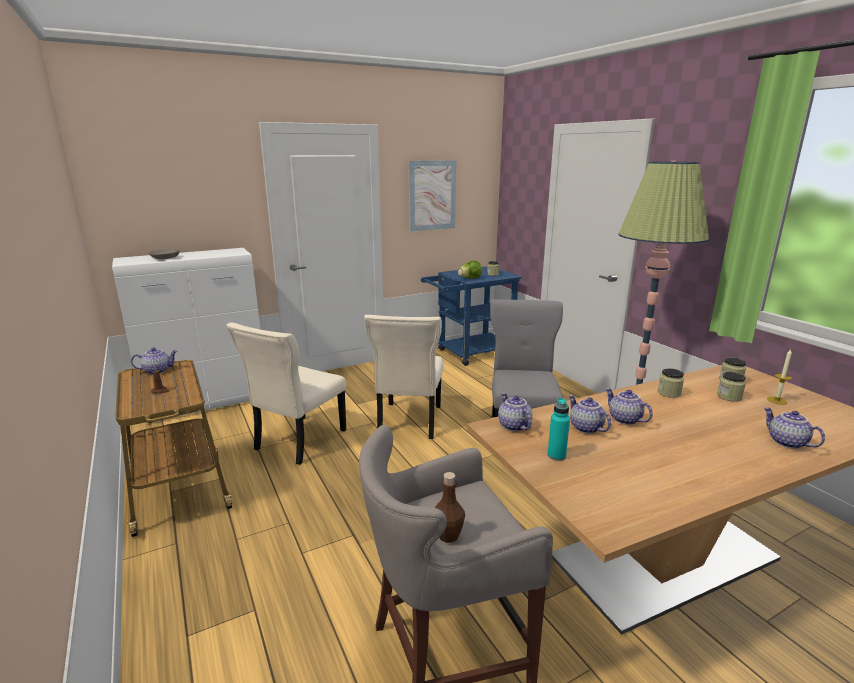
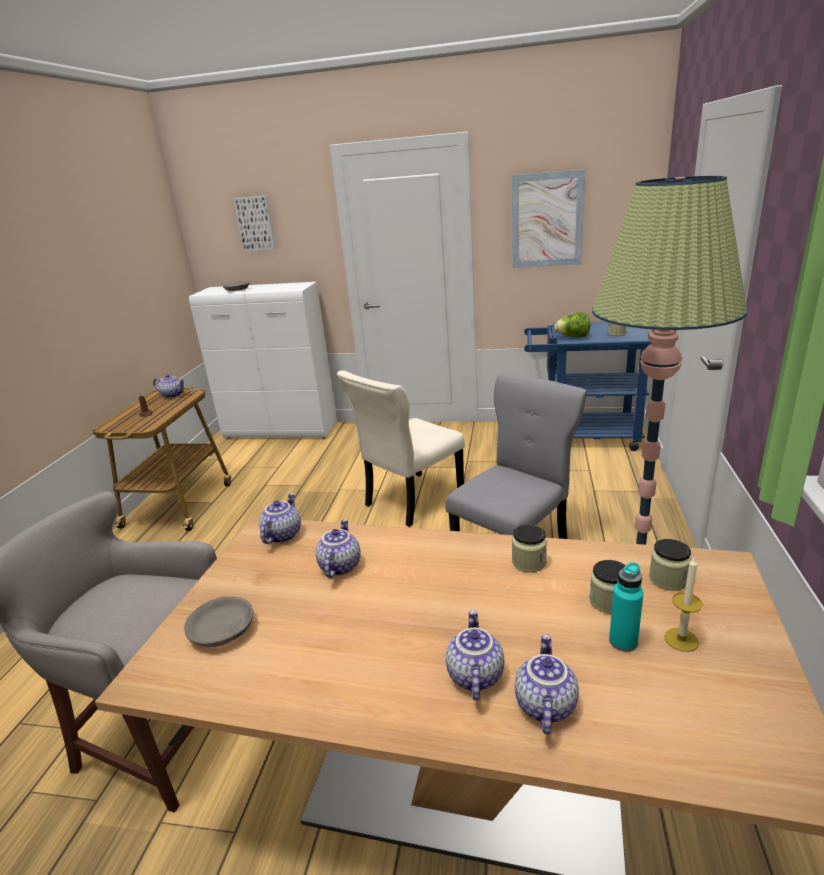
camera: 40 degrees right, 5 degrees up
beige chair [226,323,346,465] -> none
brown bottle [435,472,465,543] -> none
turquoise bottle [547,398,570,461] -> turquoise bottle moved to [609,562,643,652]
teapot [605,388,653,425] -> teapot moved to [446,610,504,701]
none -> grey bowl [184,596,253,647]
none -> picture [233,195,276,252]

